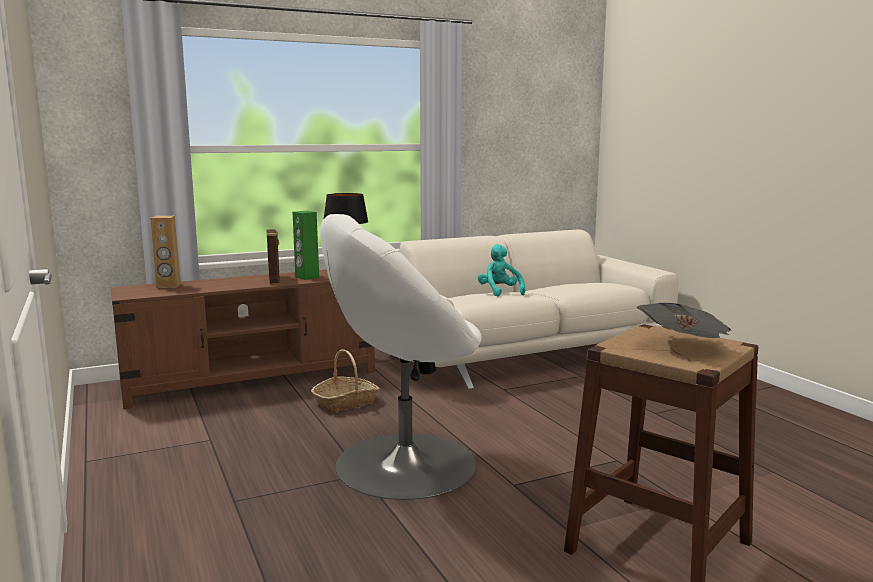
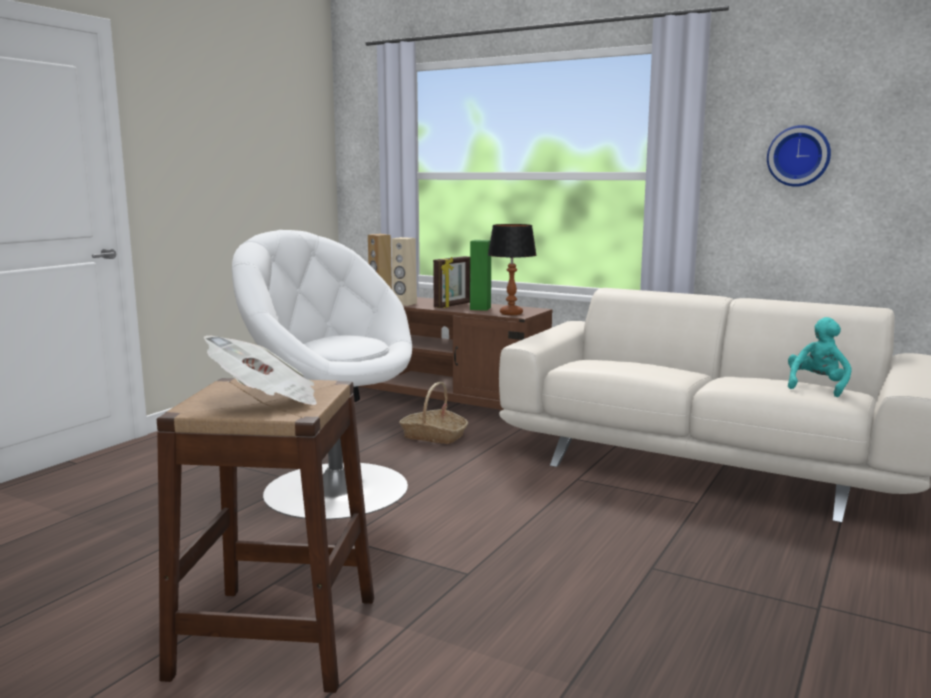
camera: 55 degrees right, 0 degrees up
turquoise plush toy [478,244,525,296] -> turquoise plush toy moved to [788,317,852,397]
none -> beige speaker [391,237,417,306]
none -> wall clock [767,125,831,187]

